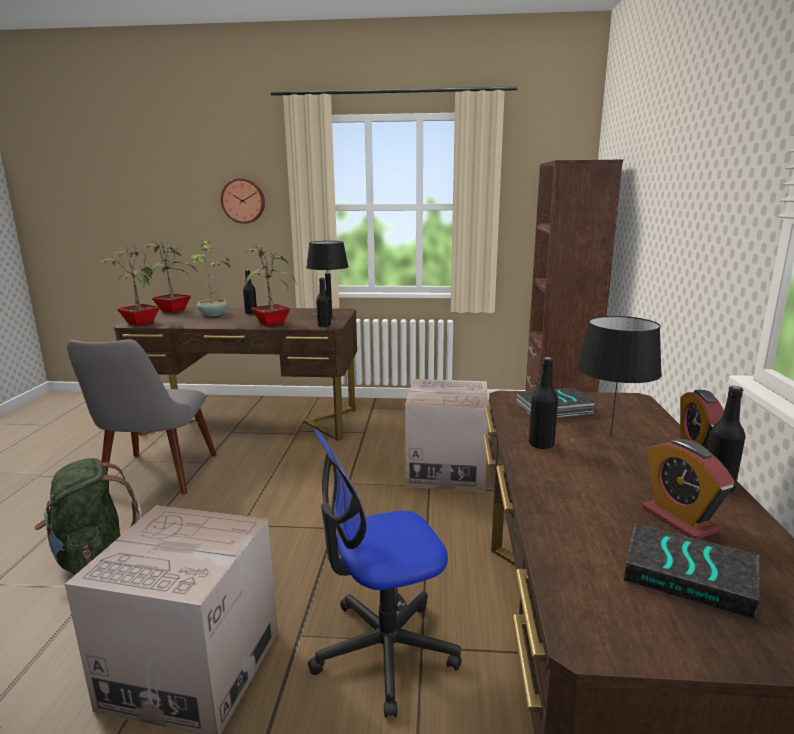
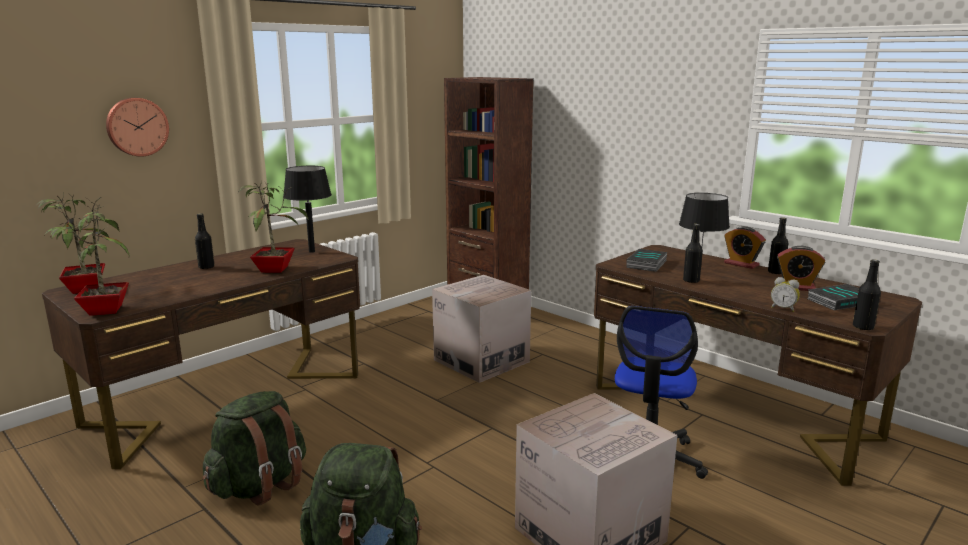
camera: 50 degrees left, 0 degrees up
grey chair [67,339,217,495] -> green backpack [203,391,306,506]
potted plant [191,241,230,316] -> none
black bottle [316,278,331,327] -> black bottle moved to [853,259,881,331]
none -> alarm clock [771,277,800,312]

